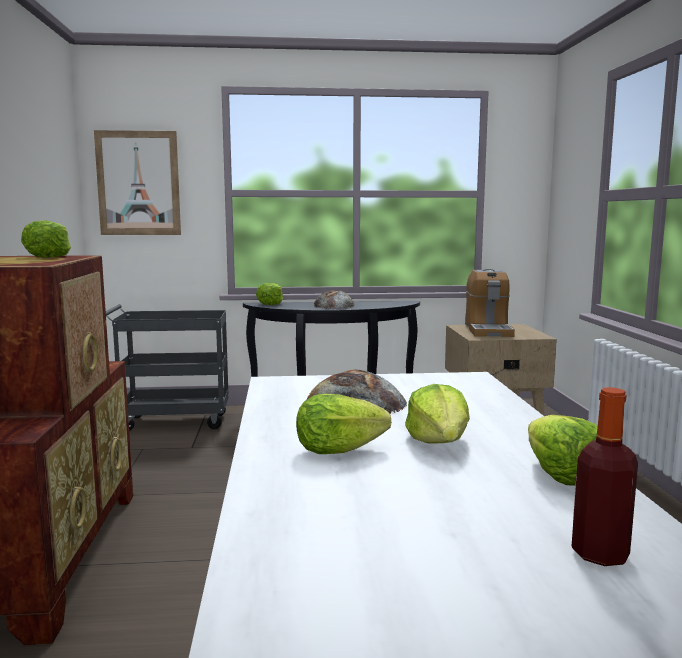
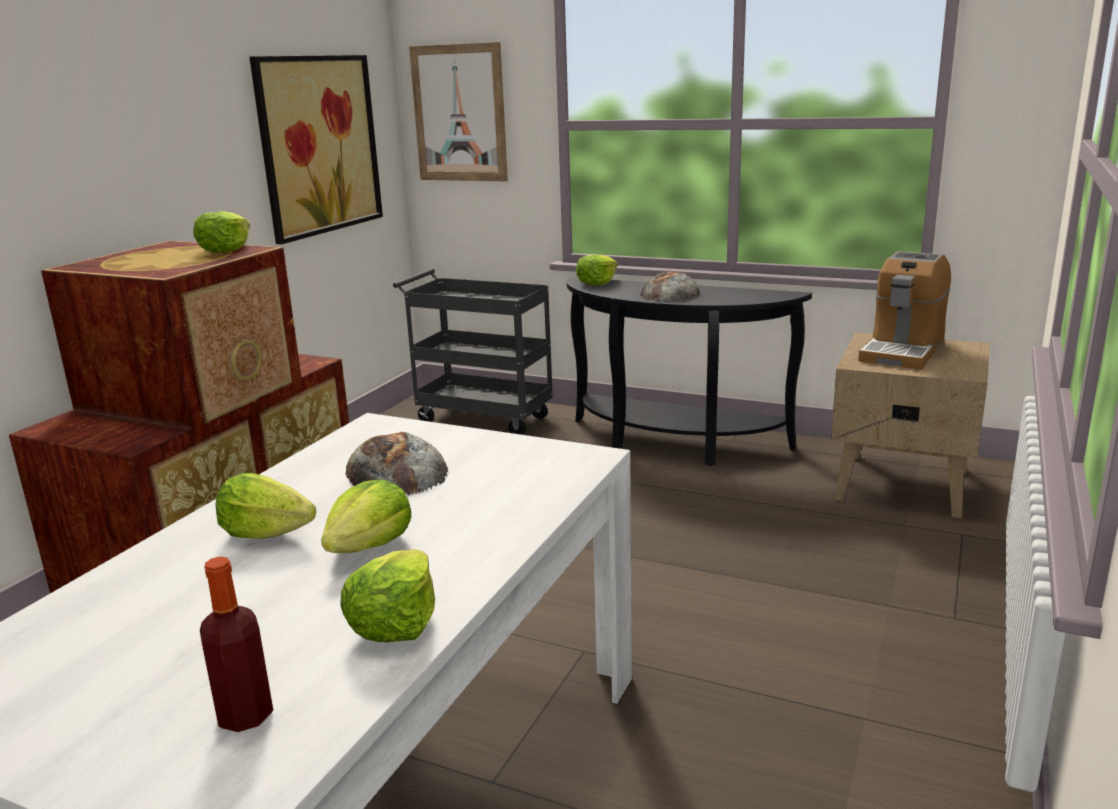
camera: 30 degrees right, 10 degrees up
none -> picture [249,55,383,244]

